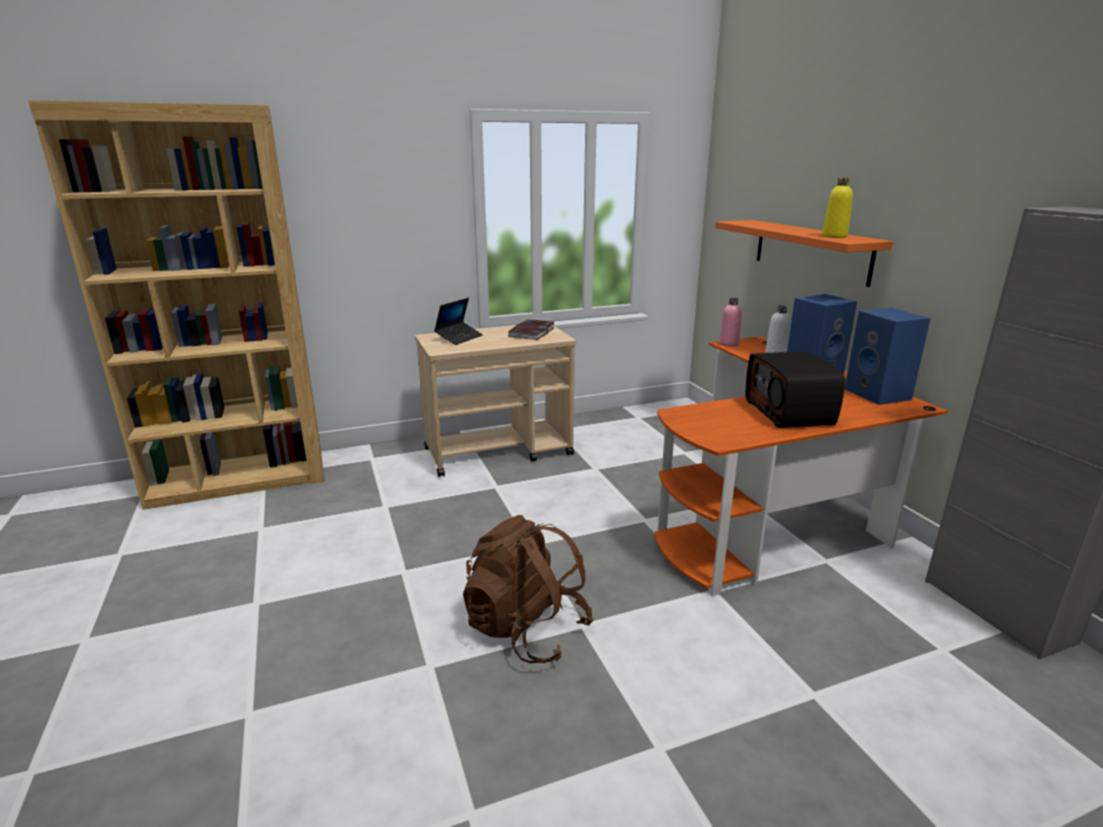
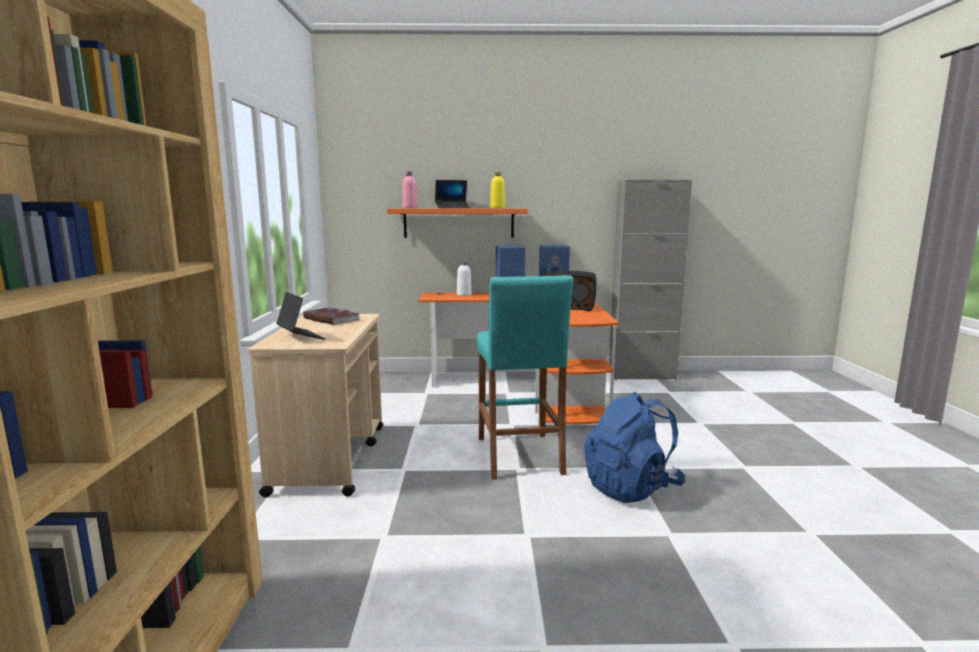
camera: 70 degrees left, 10 degrees down
brown backpack [463,515,594,663] -> blue backpack [584,392,686,503]
pink bottle [719,298,742,347] -> pink bottle moved to [402,171,418,208]
none -> laptop [435,180,470,208]
none -> turquoise stool [477,275,573,480]

